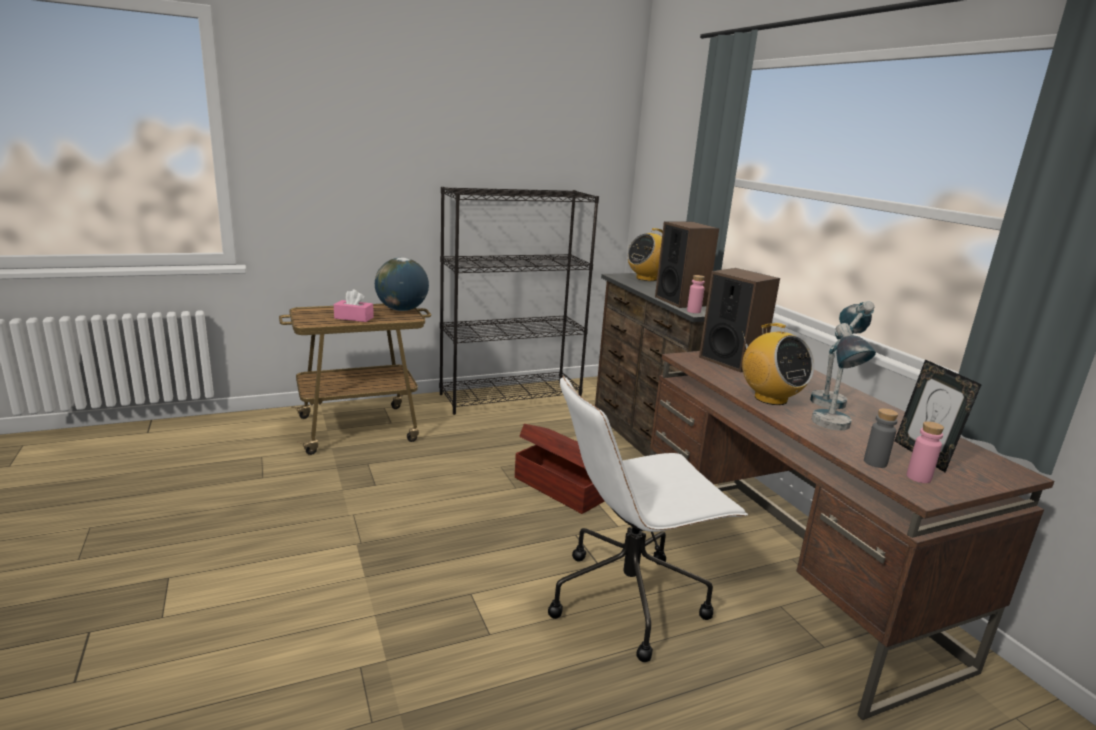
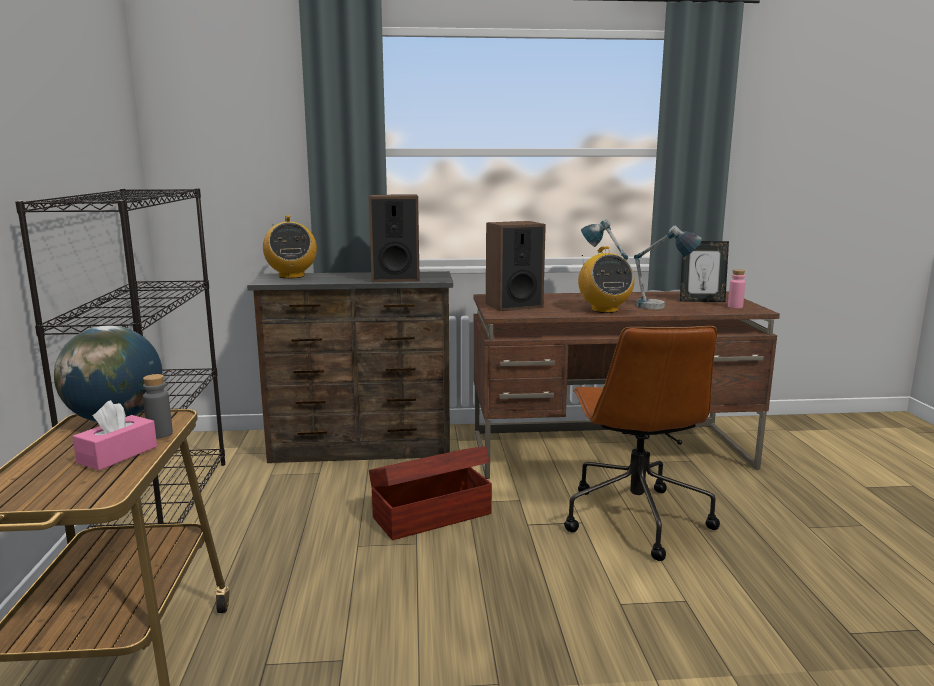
camera: 70 degrees left, 5 degrees down
white office chair [548,376,748,662] -> brown office chair [564,326,720,561]
pink bottle [687,275,705,313] -> none
radio [742,323,814,405] -> radio turned 90 degrees clockwise [578,246,635,313]
grey bottle [864,408,898,468] -> grey bottle moved to [143,374,173,439]

